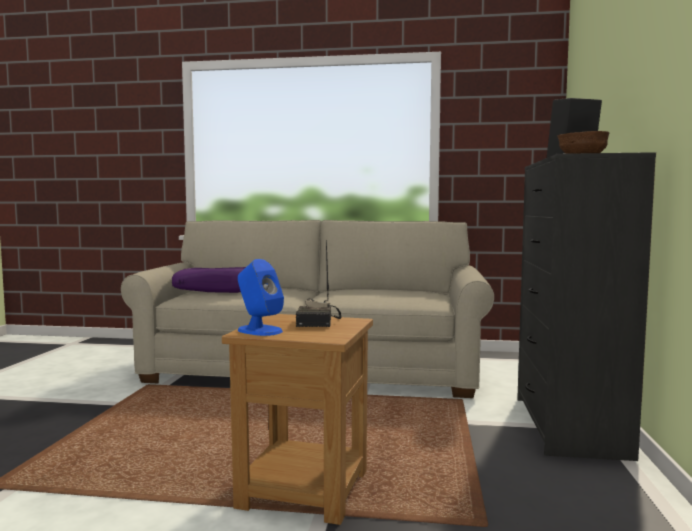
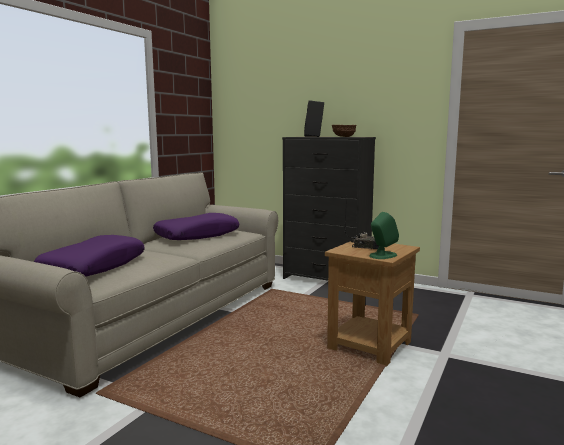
camera: 70 degrees left, 5 degrees up
blue speaker [238,259,284,336] -> green speaker [369,212,399,259]
none -> purple pillow [153,213,239,240]

